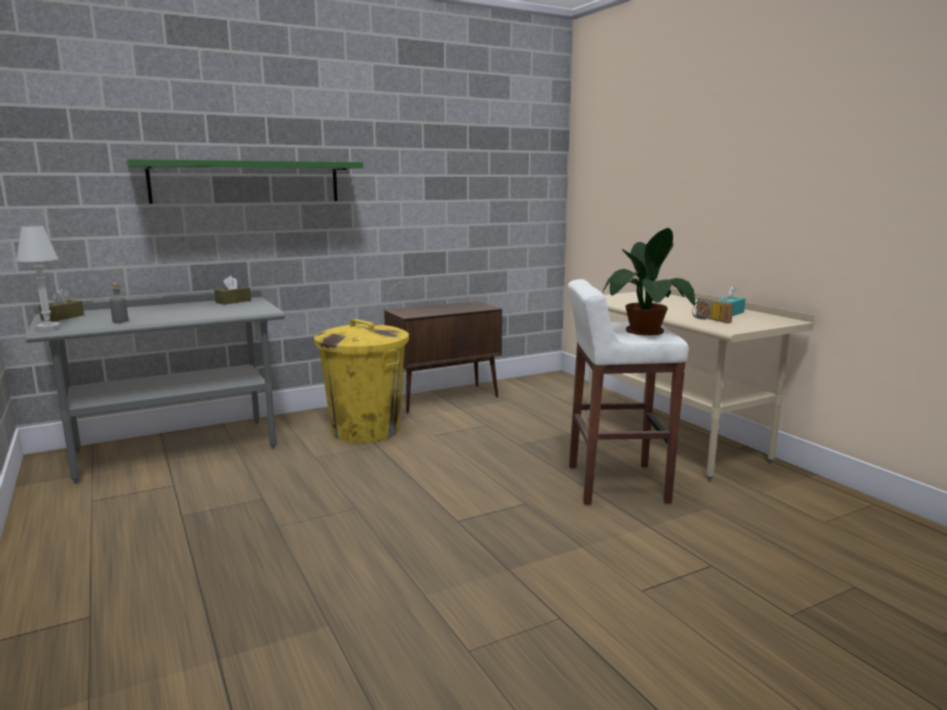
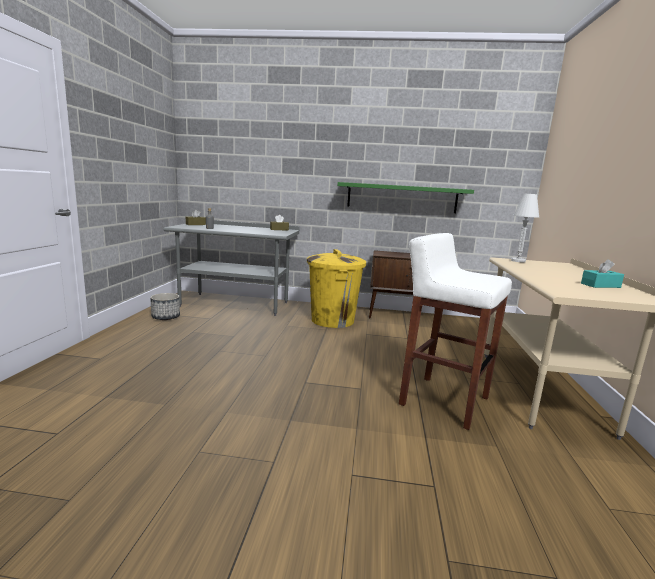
camera: 35 degrees right, 0 degrees up
white table lamp [16,225,60,330] -> white table lamp moved to [511,194,540,263]
green shelf [126,159,363,204] -> green shelf moved to [338,182,474,213]
potted plant [602,228,695,335] -> none
radio [692,298,733,323] -> none
none -> planter [150,293,180,320]

